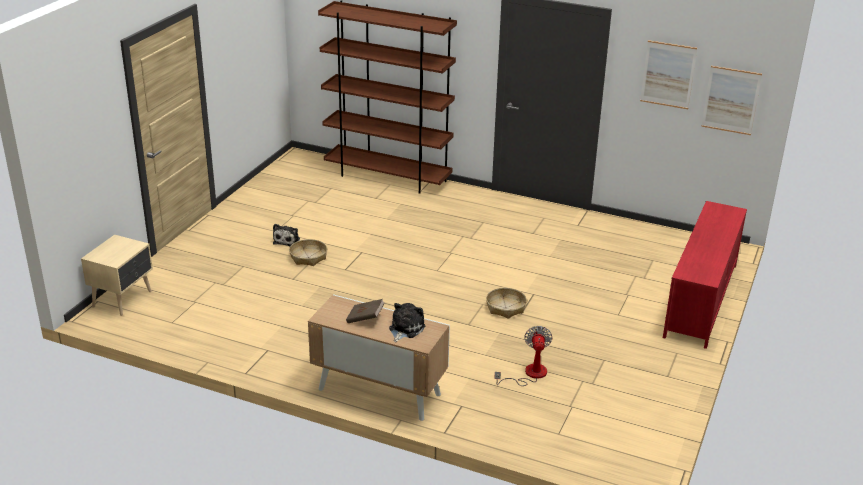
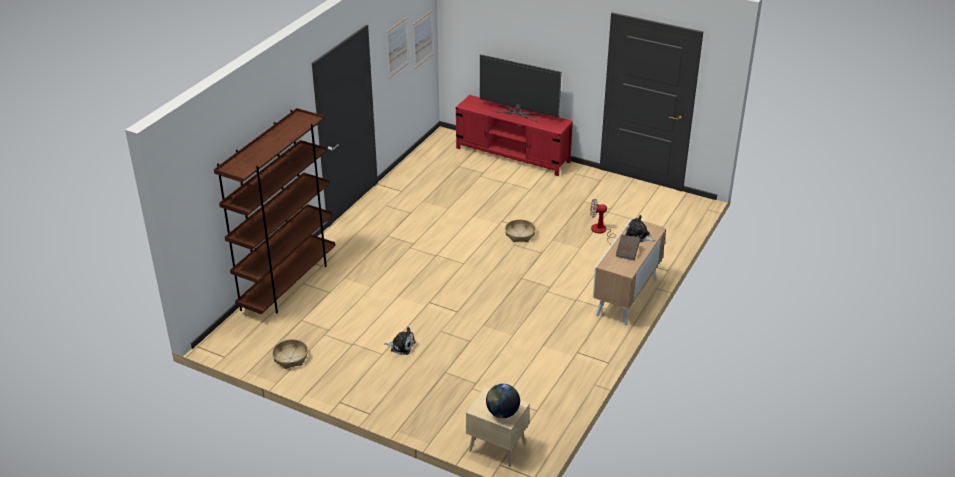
camera: 85 degrees left, 5 degrees up
basket [289,239,327,266] -> basket moved to [272,339,308,369]
none -> television [480,54,561,122]
none -> globe [486,384,520,418]

